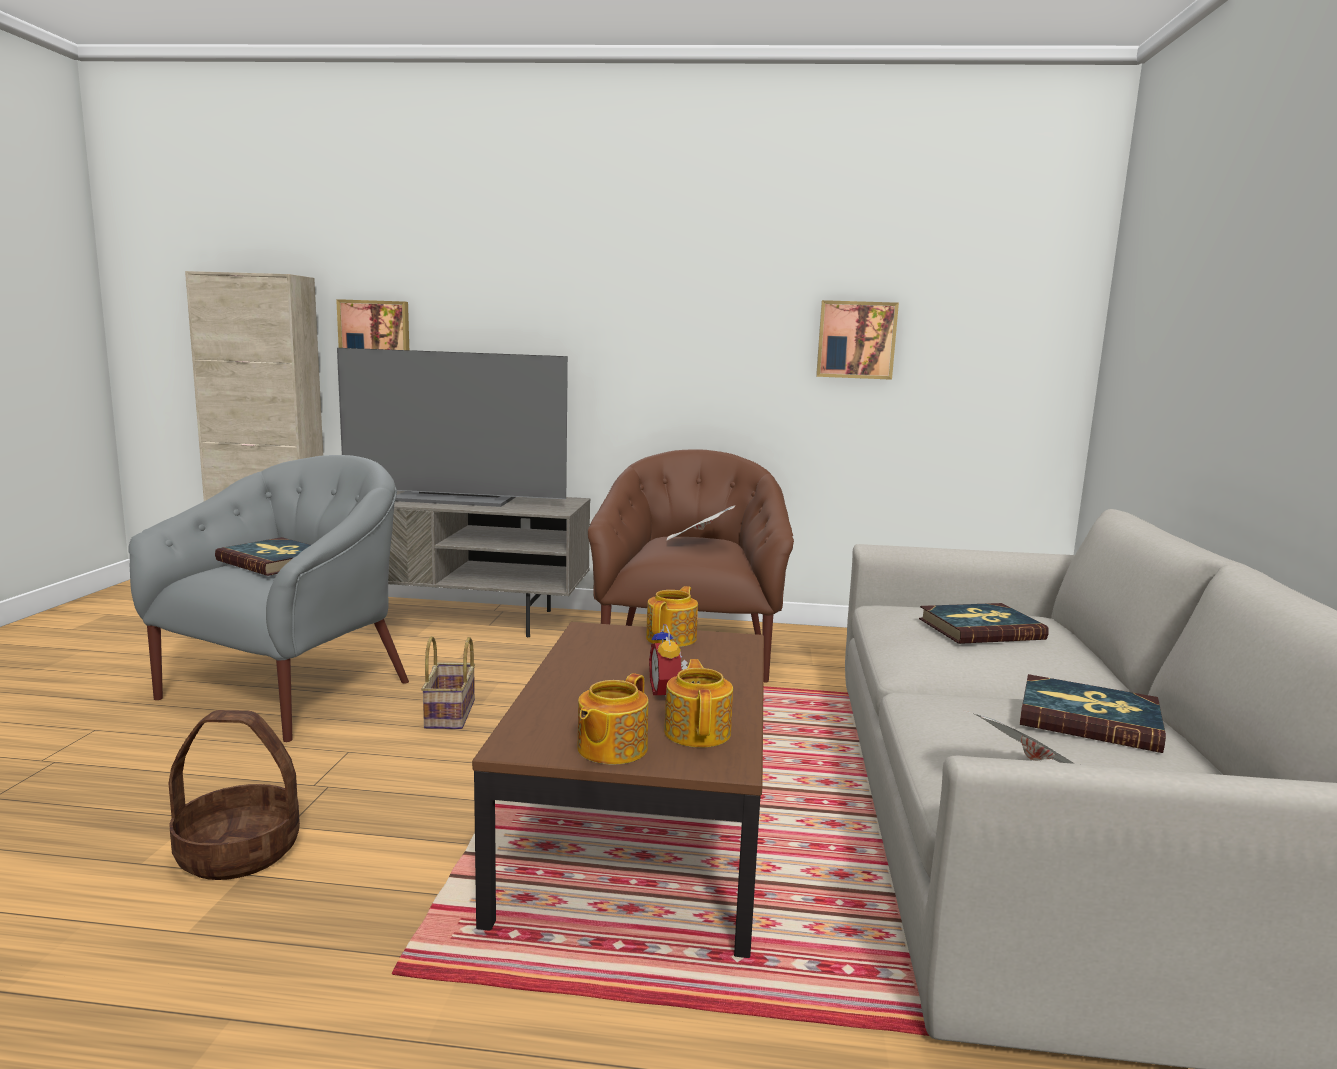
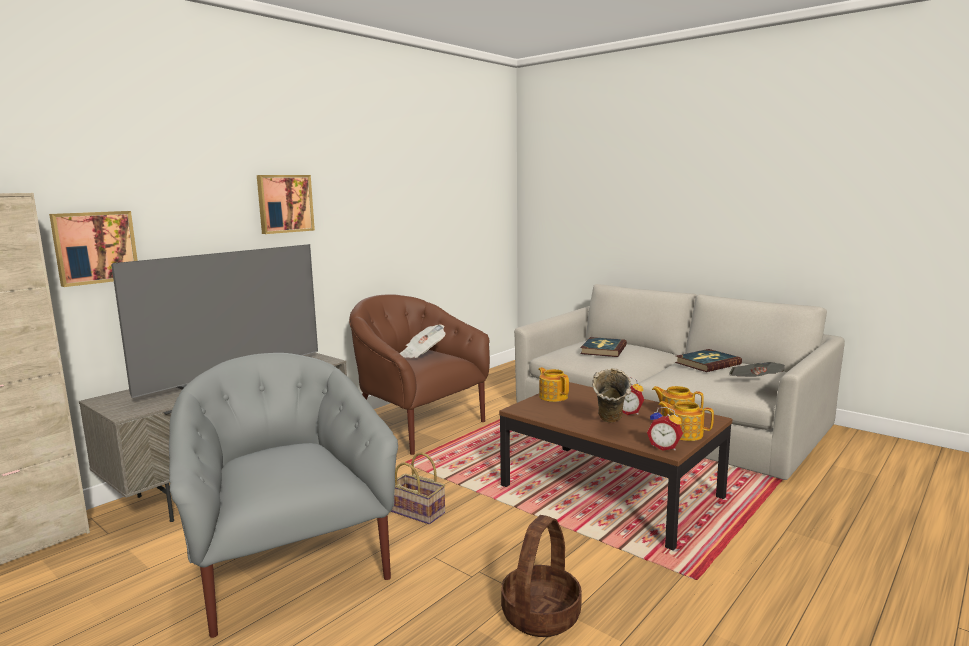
camera: 55 degrees left, 0 degrees up
book [215,537,311,576] -> none
teapot [578,673,648,765] -> teapot turned 150 degrees clockwise [658,401,714,441]
picture [816,300,899,380] -> picture moved to [257,175,315,234]
none -> beige vase [592,368,631,423]
none -> alarm clock [647,407,683,451]

